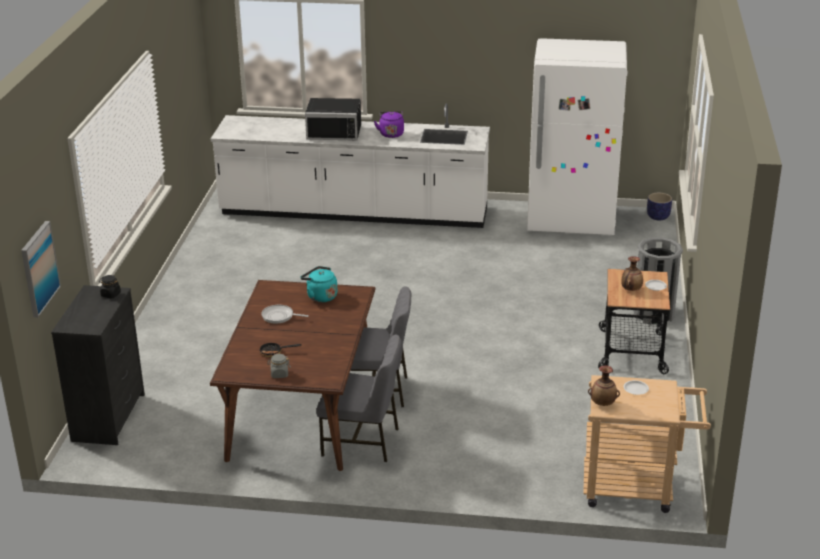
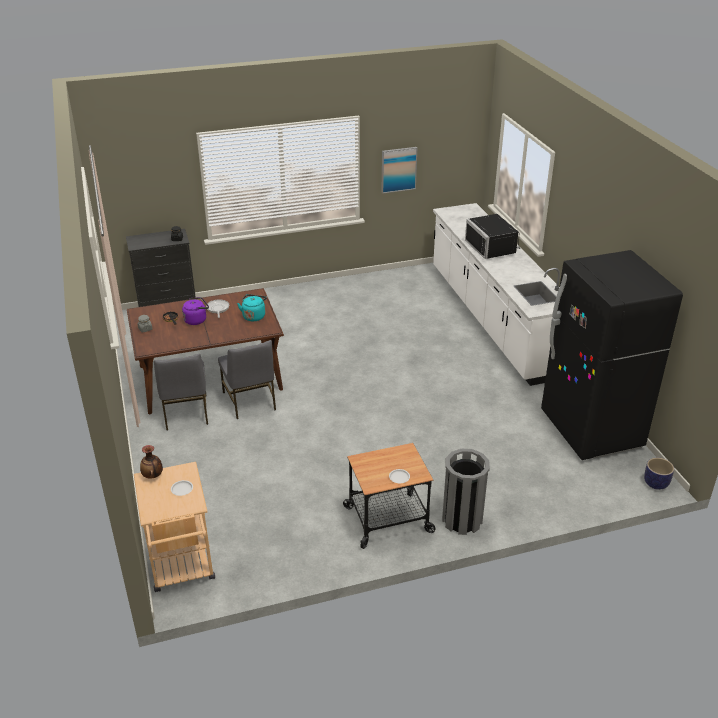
camera: 65 degrees right, 5 degrees up
picture [21,221,61,317] -> picture moved to [381,147,417,194]
purple kettle [374,111,404,138] -> purple kettle moved to [182,297,209,325]
white fridge [527,38,628,235] -> black fridge [541,250,683,460]
vase [621,256,643,291] -> none

